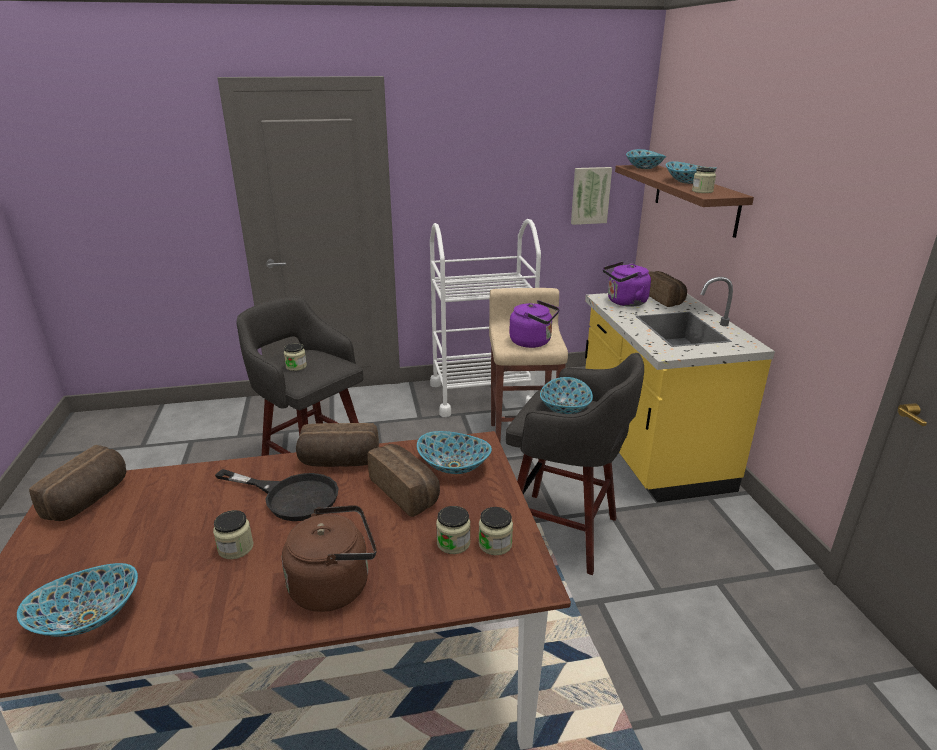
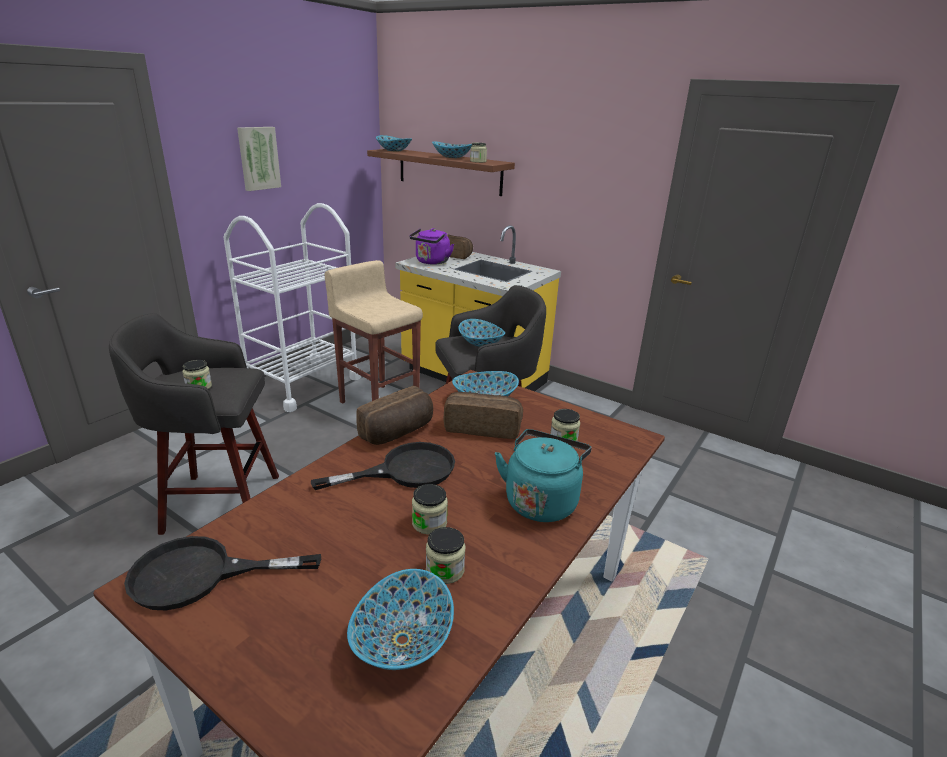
camera: 45 degrees left, 0 degrees up
bread [29,445,126,521] -> black frying pan [124,536,321,610]
brown kettle [282,505,377,612] -> turquoise kettle [495,429,591,522]
jar [479,507,513,555] -> jar moved to [426,527,466,584]
purple kettle [509,300,560,348] -> none
picture [571,167,612,225] -> picture moved to [237,127,281,191]

